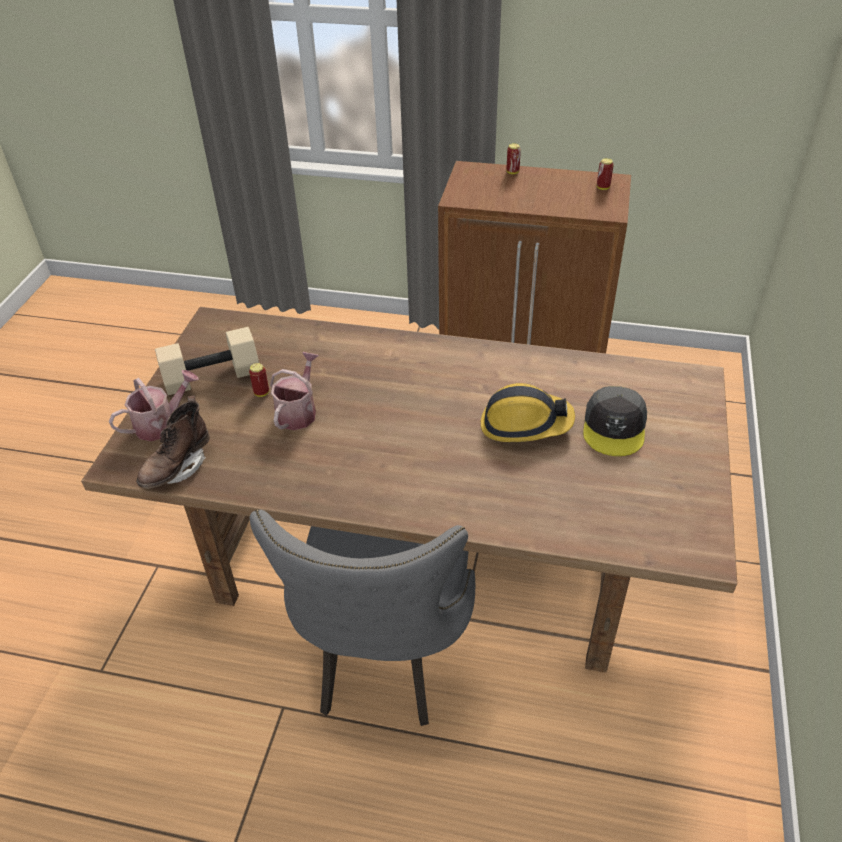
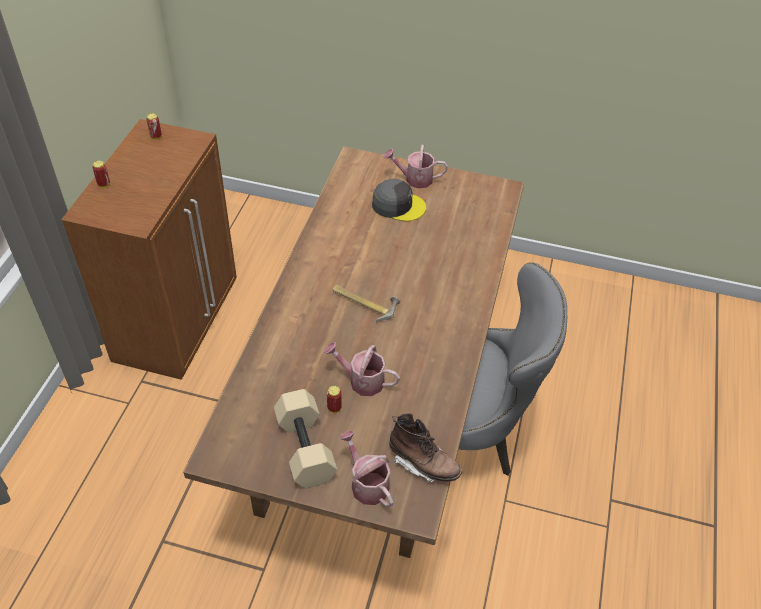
camera: 90 degrees left, 5 degrees up
hard hat [481,383,575,442] -> none
none -> hammer [333,285,400,323]
none -> watering can [384,145,448,189]

